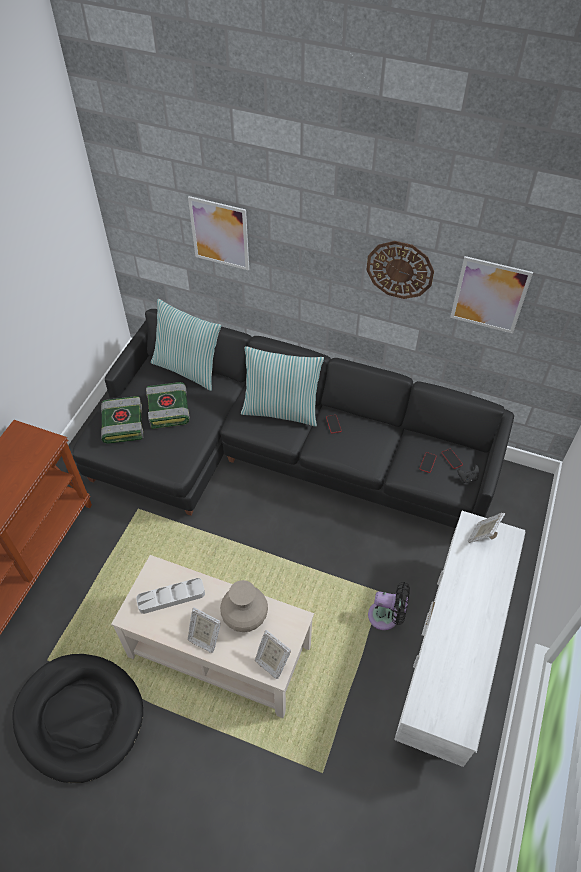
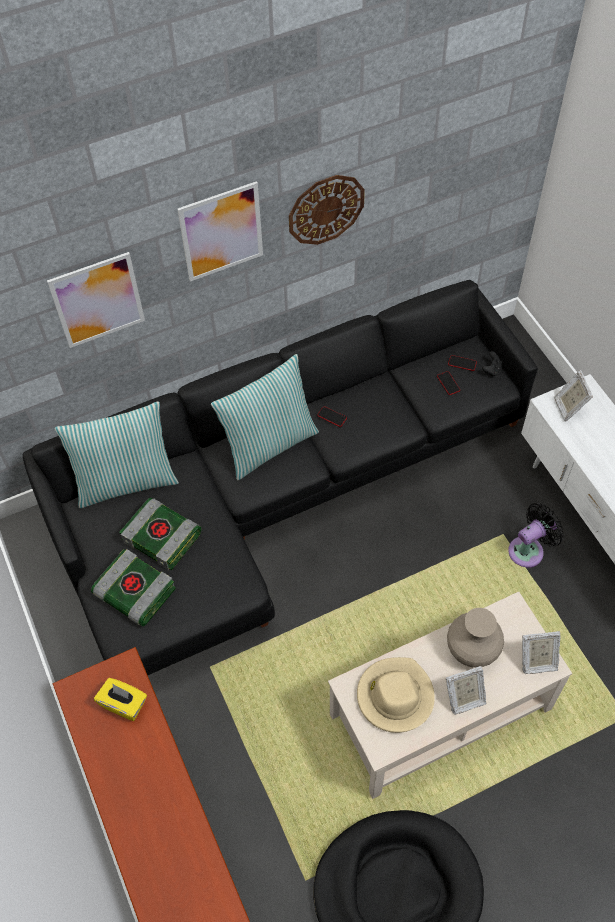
camera: 45 degrees left, 5 degrees up
grey tray [136,578,205,614] -> beige hat [357,657,435,733]
picture [450,256,533,333] -> picture moved to [178,181,263,282]
none -> yellow tissue box [94,678,147,721]

